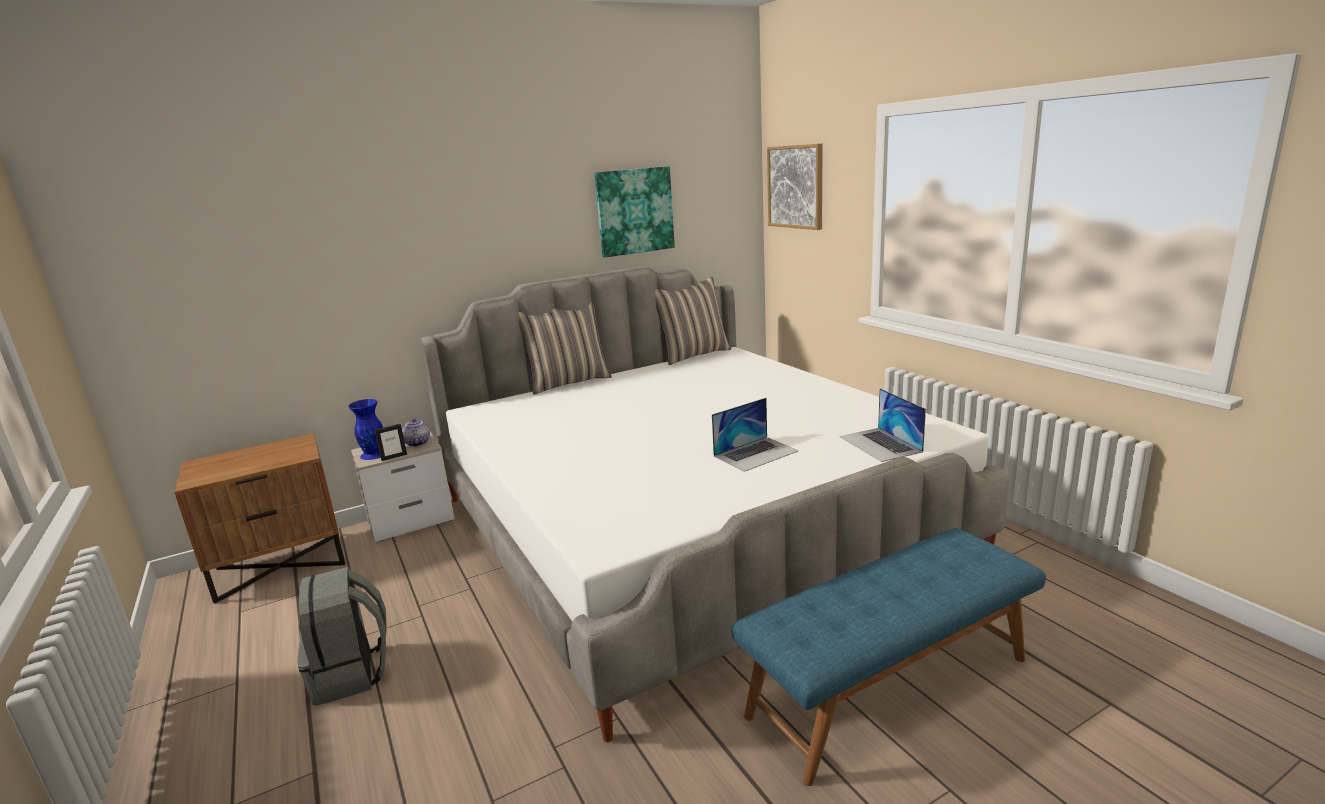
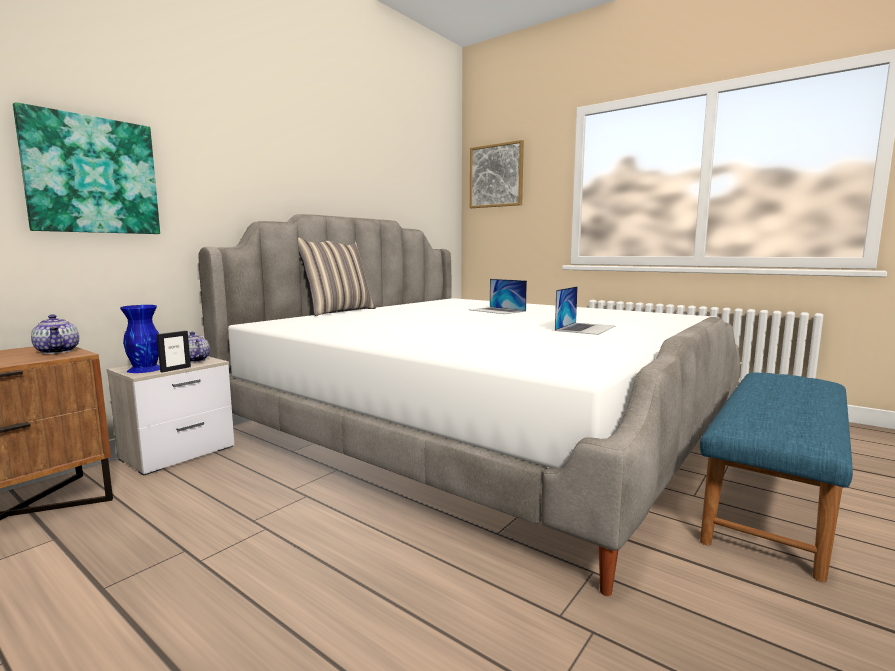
camera: 25 degrees left, 10 degrees down
grey backpack [297,567,386,706] -> none
picture [594,166,675,258] -> picture moved to [13,102,160,234]
pillow [655,277,731,365] -> none
laptop [840,388,926,462] -> laptop moved to [469,279,527,314]
none -> teapot [31,314,79,354]

